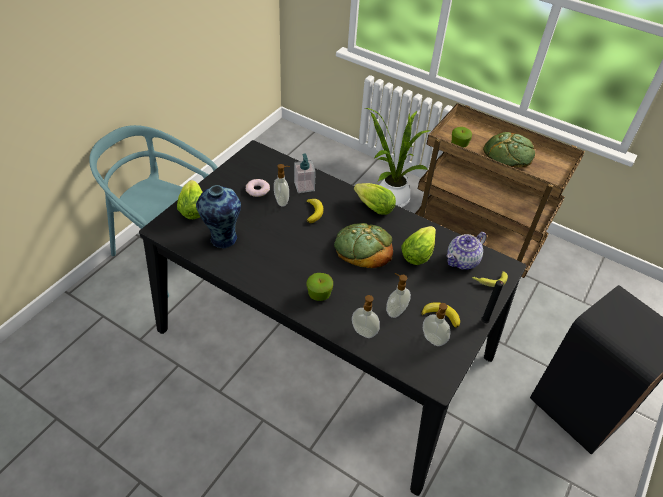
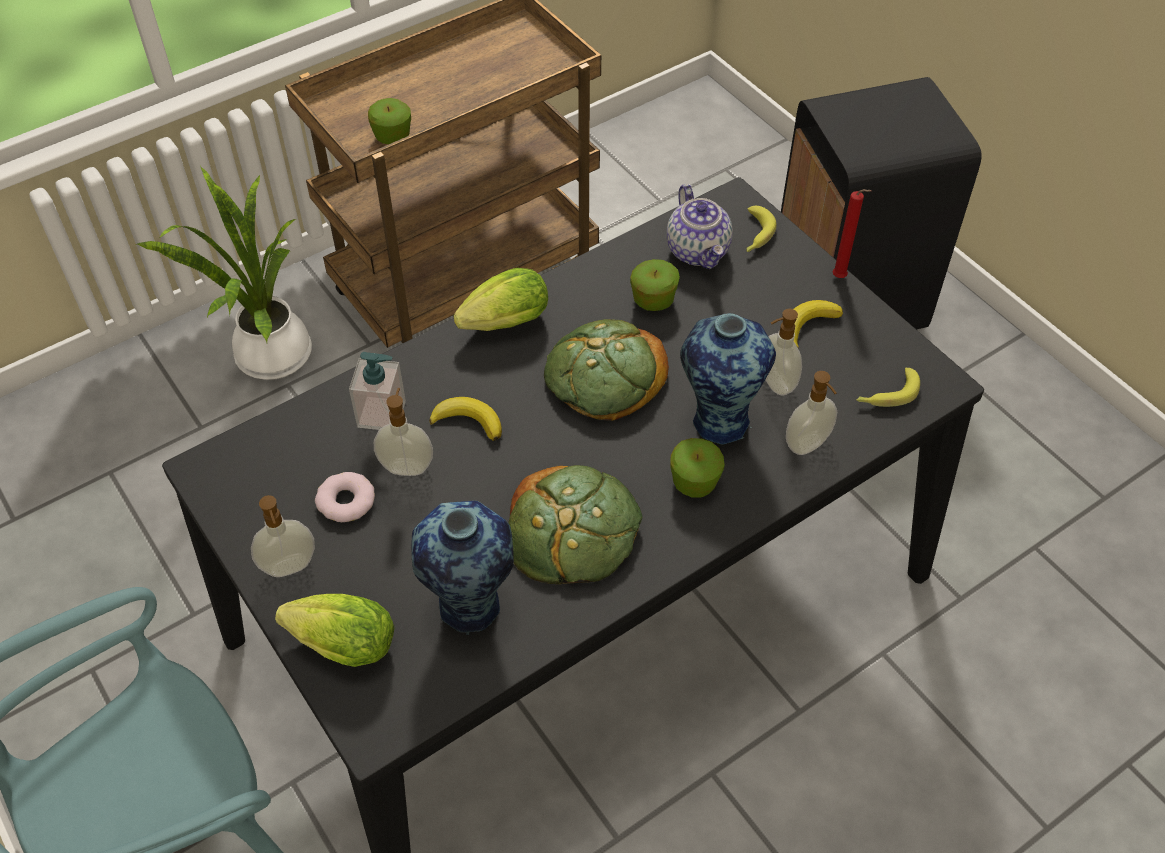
camera: 65 degrees left, 5 degrees up
lettuce [401,226,436,265] -> apple [630,259,680,311]
soap dispenser [423,303,451,346] -> soap dispenser moved to [251,495,315,577]
black candle [481,280,504,323] -> red candle [833,189,872,278]
bread [483,132,535,167] -> bread moved to [508,465,642,584]
none -> vase [680,313,776,445]
none -> banana [857,368,920,407]

